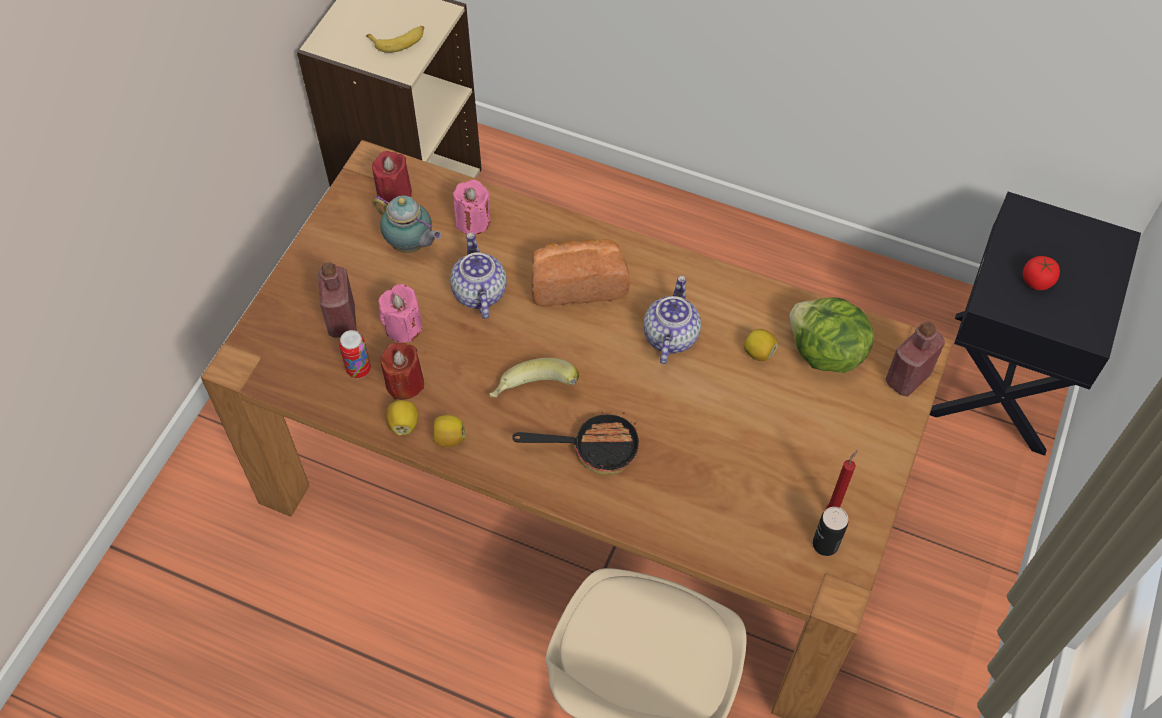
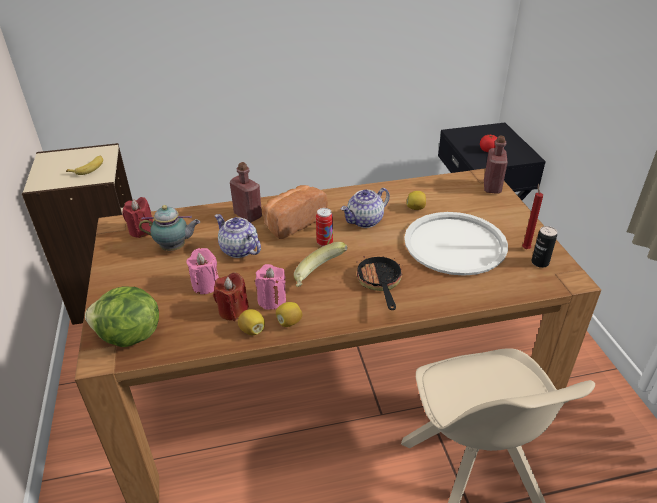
camera: 35 degrees left, 20 degrees down
red bottle [318,262,357,338] -> red bottle moved to [230,162,262,223]
can [339,330,371,379] -> can moved to [316,208,333,247]
pink candle [453,180,490,235] -> pink candle moved to [255,264,286,310]
frying pan [512,412,639,475] -> frying pan turned 60 degrees counterclockwise [357,250,403,310]
teapot [643,276,701,364] -> teapot turned 105 degrees counterclockwise [341,188,390,228]
lettuce [789,297,874,373] -> lettuce moved to [85,287,159,347]
none -> white tray [404,212,508,276]

